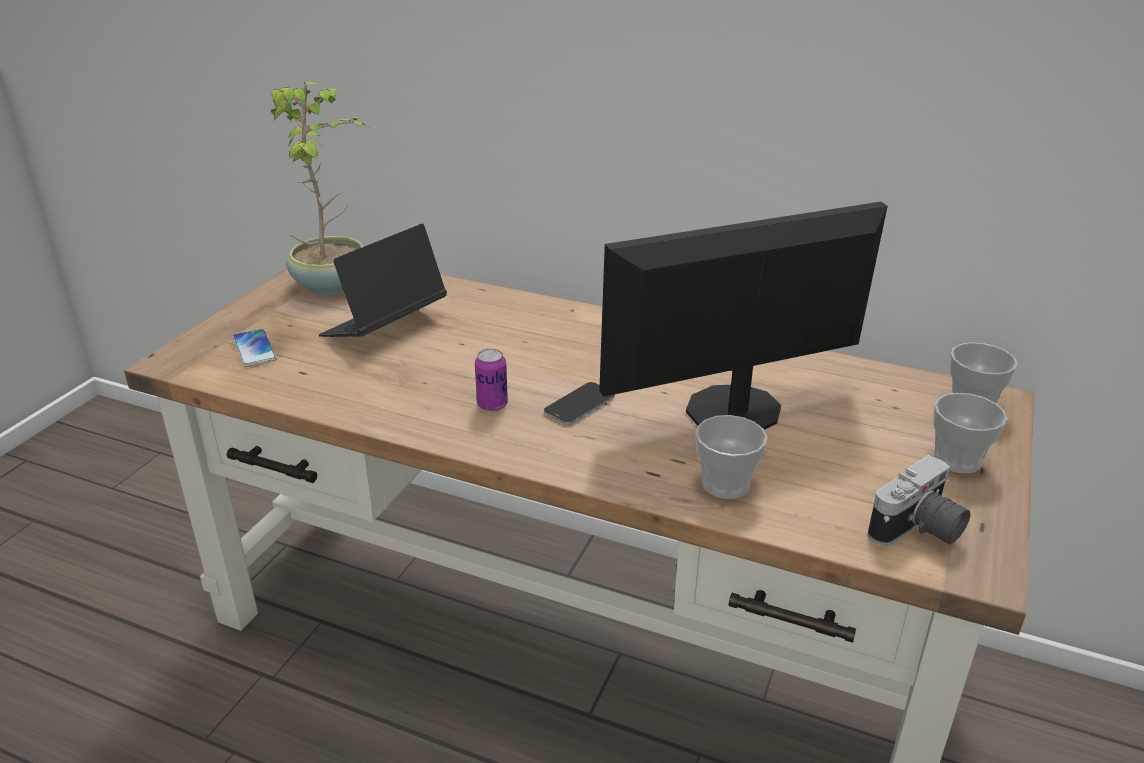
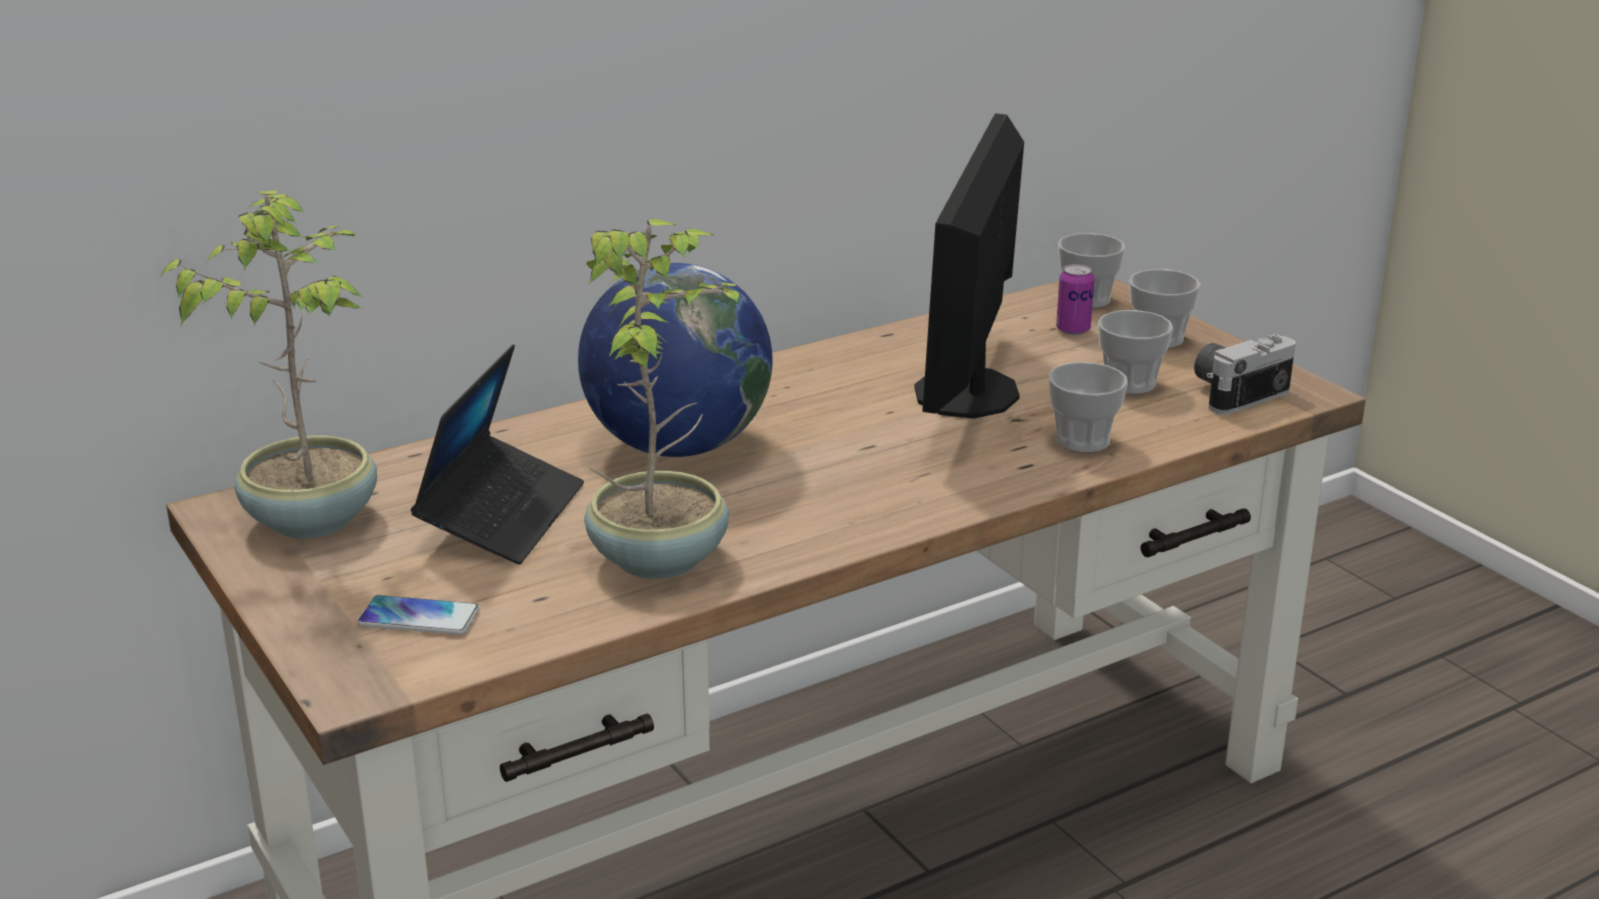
camera: 55 degrees left, 5 degrees down
laptop [319,224,447,337] -> laptop turned 150 degrees counterclockwise [411,344,584,564]
can [475,349,508,411] -> can moved to [1056,264,1095,335]
phone [544,382,615,425] -> none
camera [867,455,970,547] -> camera turned 120 degrees counterclockwise [1194,334,1295,415]
none -> globe [578,263,773,457]
none -> potted plant [584,218,753,579]
none -> cup [1098,310,1173,394]

